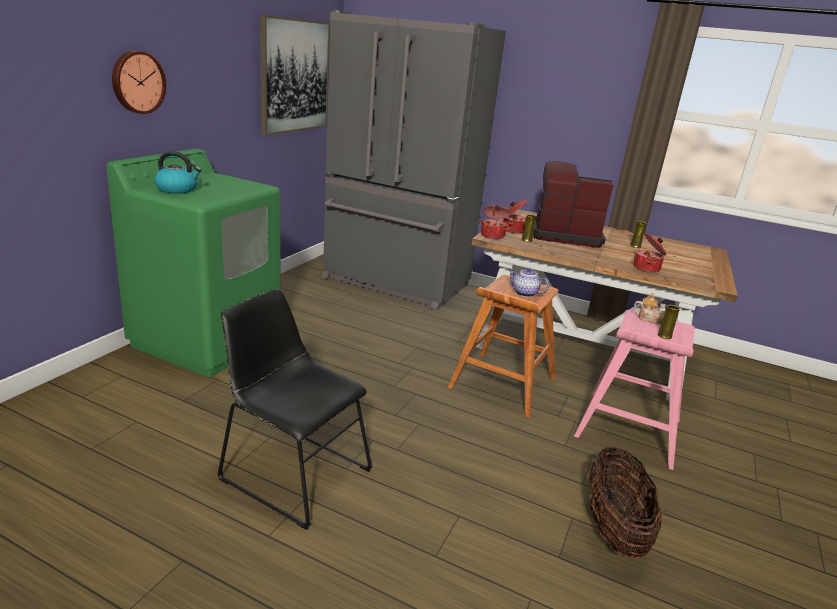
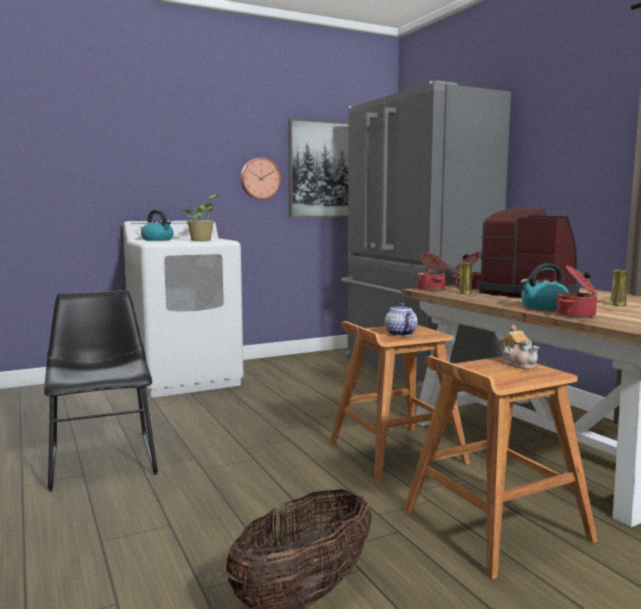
camera: 40 degrees right, 15 degrees down
green washing machine [106,149,281,377] -> white washing machine [123,221,244,398]
wall clock [112,51,166,114] -> wall clock moved to [241,158,281,200]
pink stool [574,310,695,470] -> brown stool [404,356,598,579]
yellow vase [658,305,680,339] -> none
none -> potted plant [181,194,219,241]
none -> kettle [520,263,569,310]

